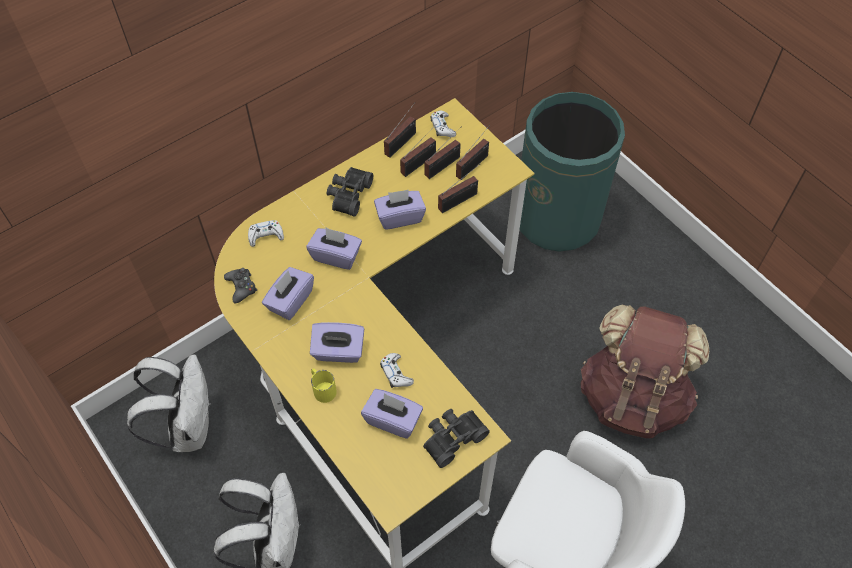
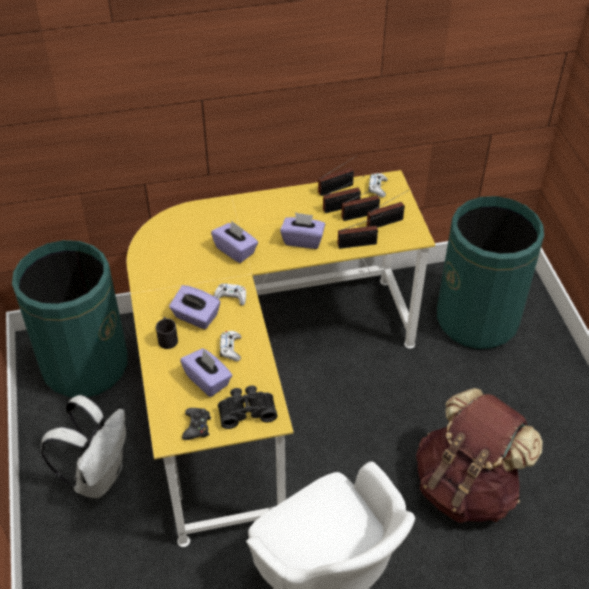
camera: 25 degrees right, 10 degrees down
white backpack [127,354,211,452] -> green trash can [12,240,128,397]
black game controller [224,268,257,303] -> black game controller moved to [182,408,211,440]
white game controller [248,220,284,247] -> white game controller moved to [214,283,246,305]
purple tissue box [262,267,314,320] -> none
yellow mug [311,368,337,403] -> black mug [156,317,178,349]
black binoculars [327,167,373,217] -> none

